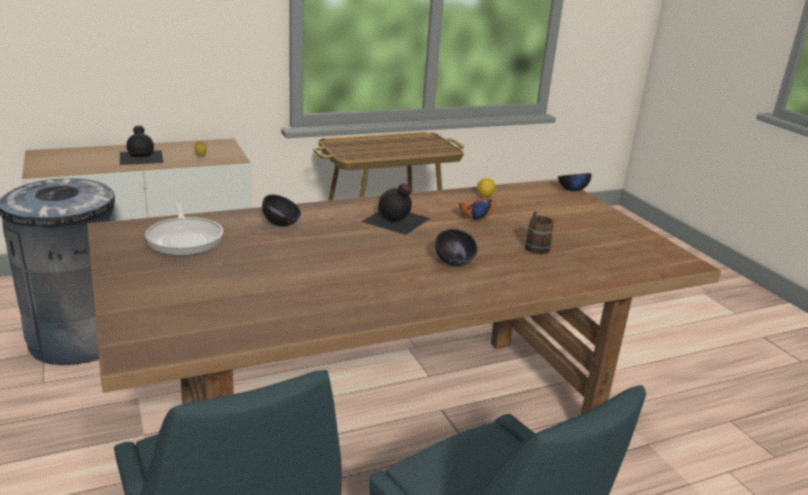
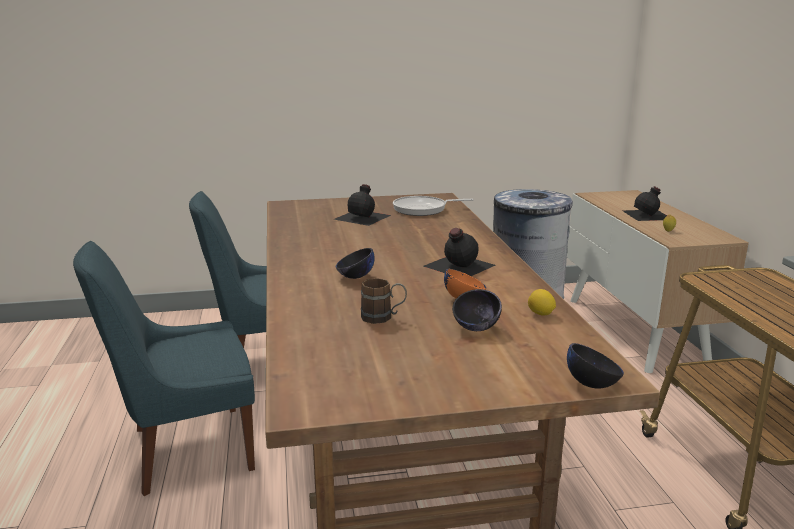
camera: 105 degrees right, 5 degrees down
black bowl [262,194,301,226] -> black bowl moved to [452,289,502,331]
none -> black bottle [334,184,391,226]

